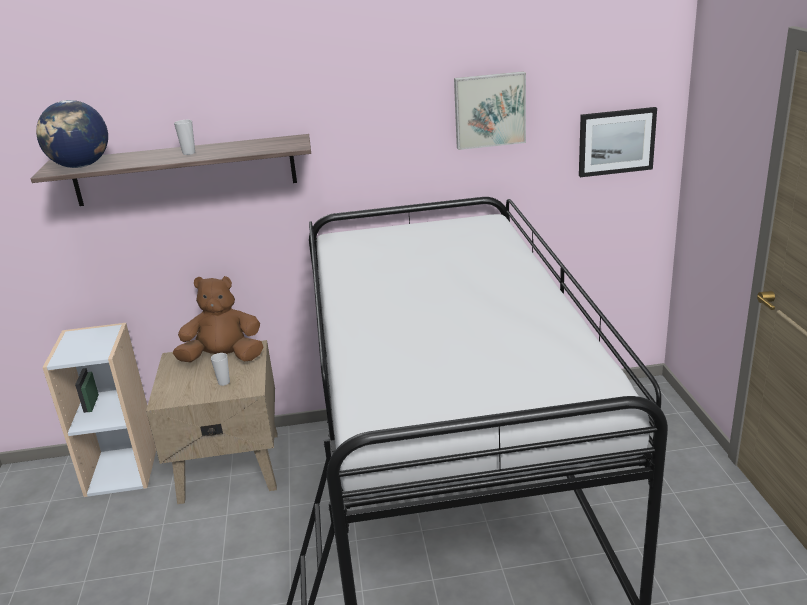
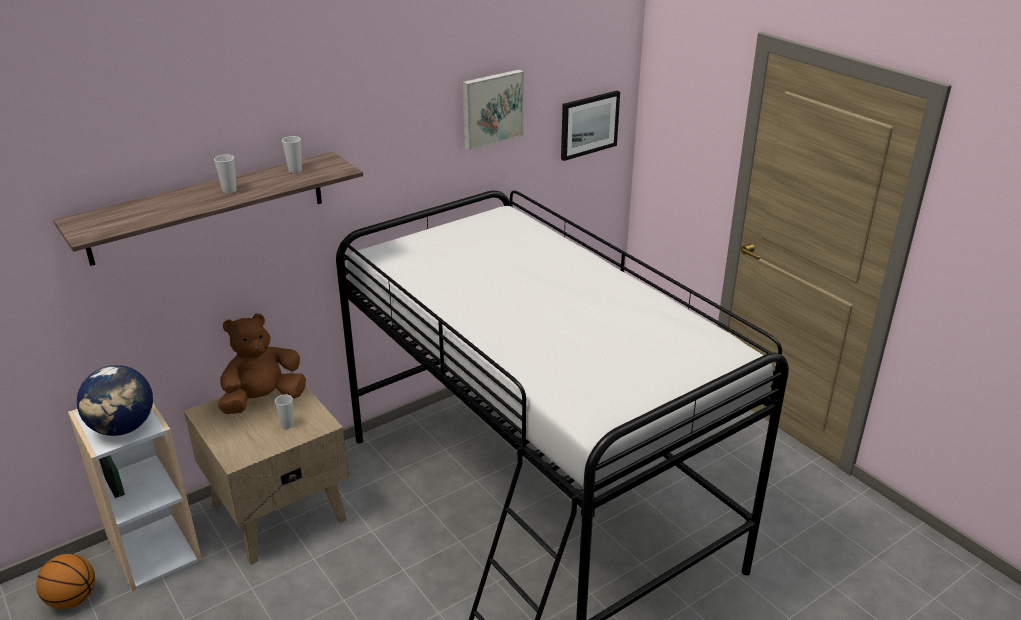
camera: 30 degrees left, 5 degrees up
globe [36,100,108,168] -> globe moved to [77,365,153,436]
none -> basketball [36,554,95,609]
none -> cup [282,136,302,173]

